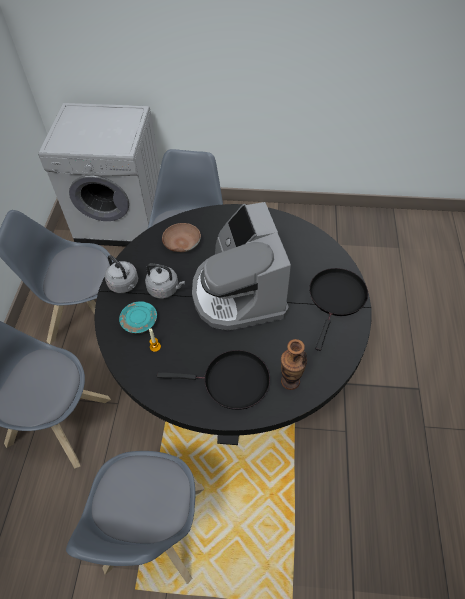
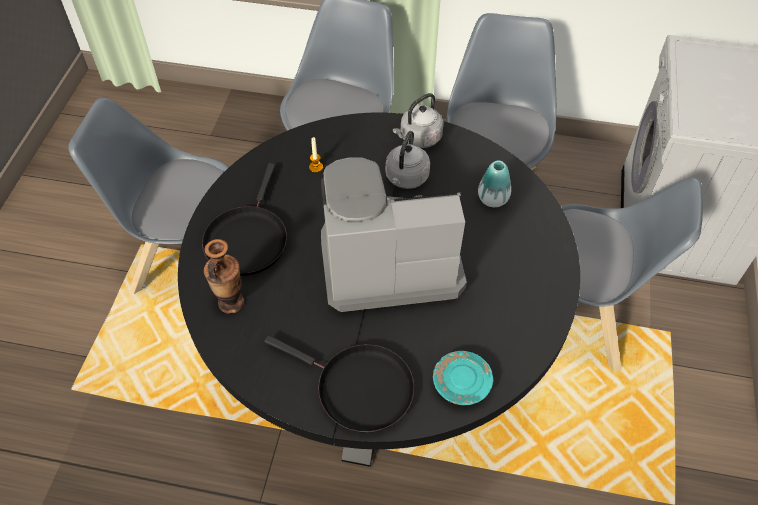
camera: 95 degrees right, 0 degrees up
turquoise plate [119,301,157,334] -> turquoise plate moved to [433,351,493,405]
brown bowl [162,223,201,252] -> vase [478,161,511,207]

